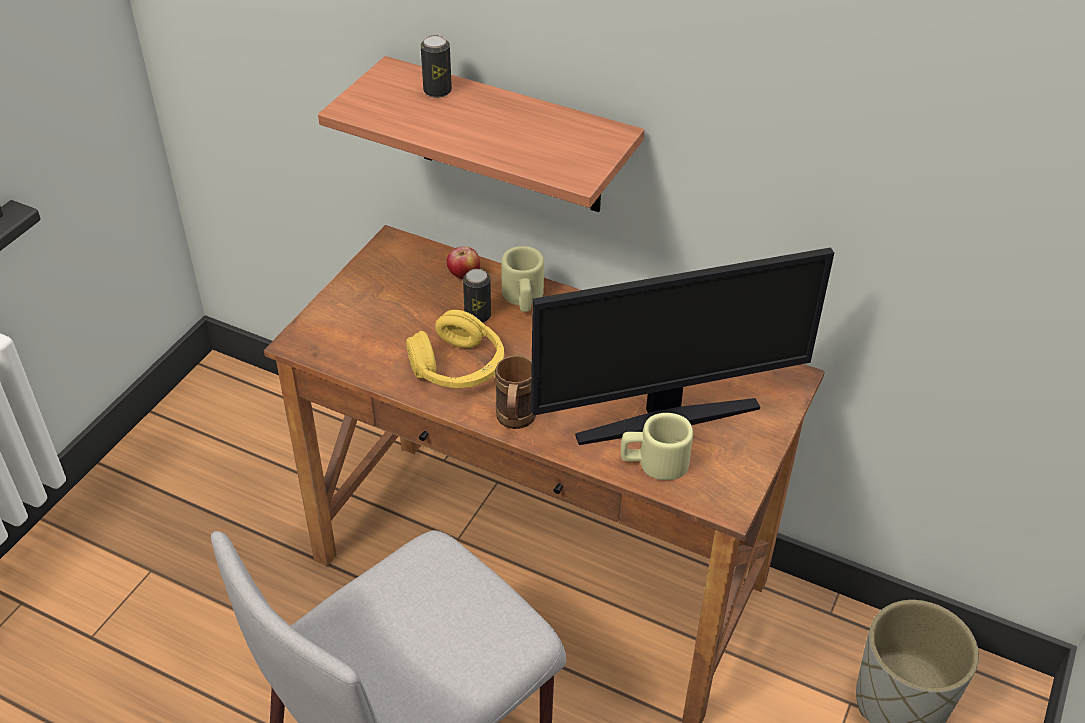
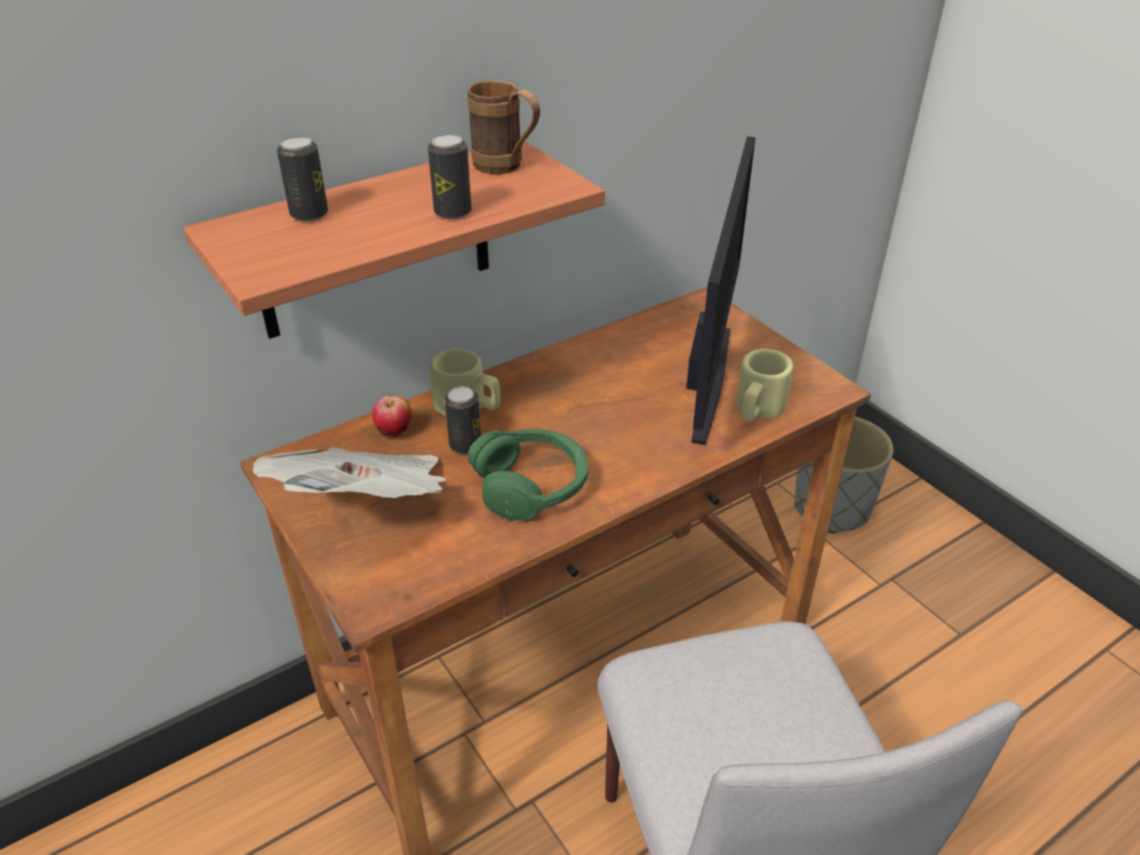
camera: 60 degrees left, 5 degrees down
yellow headphones [406,310,504,388] -> green headphones [468,429,588,521]
brown mug [495,355,536,429] -> brown mug moved to [468,81,540,174]
none -> newspaper [253,447,447,498]
none -> can [428,134,472,219]

